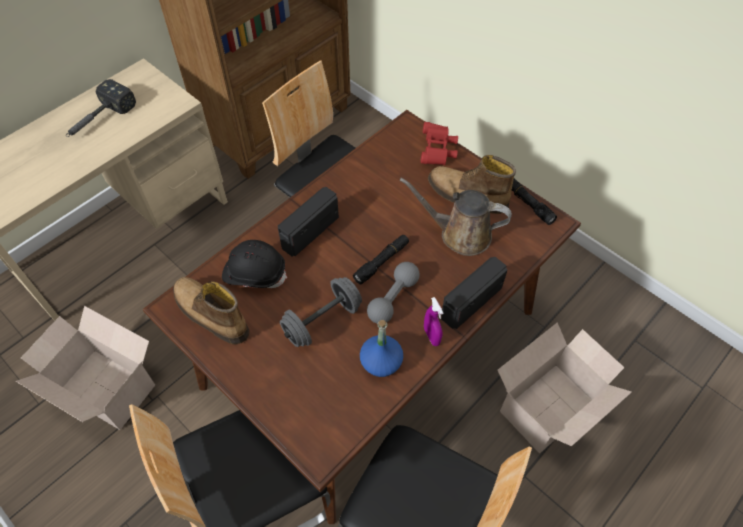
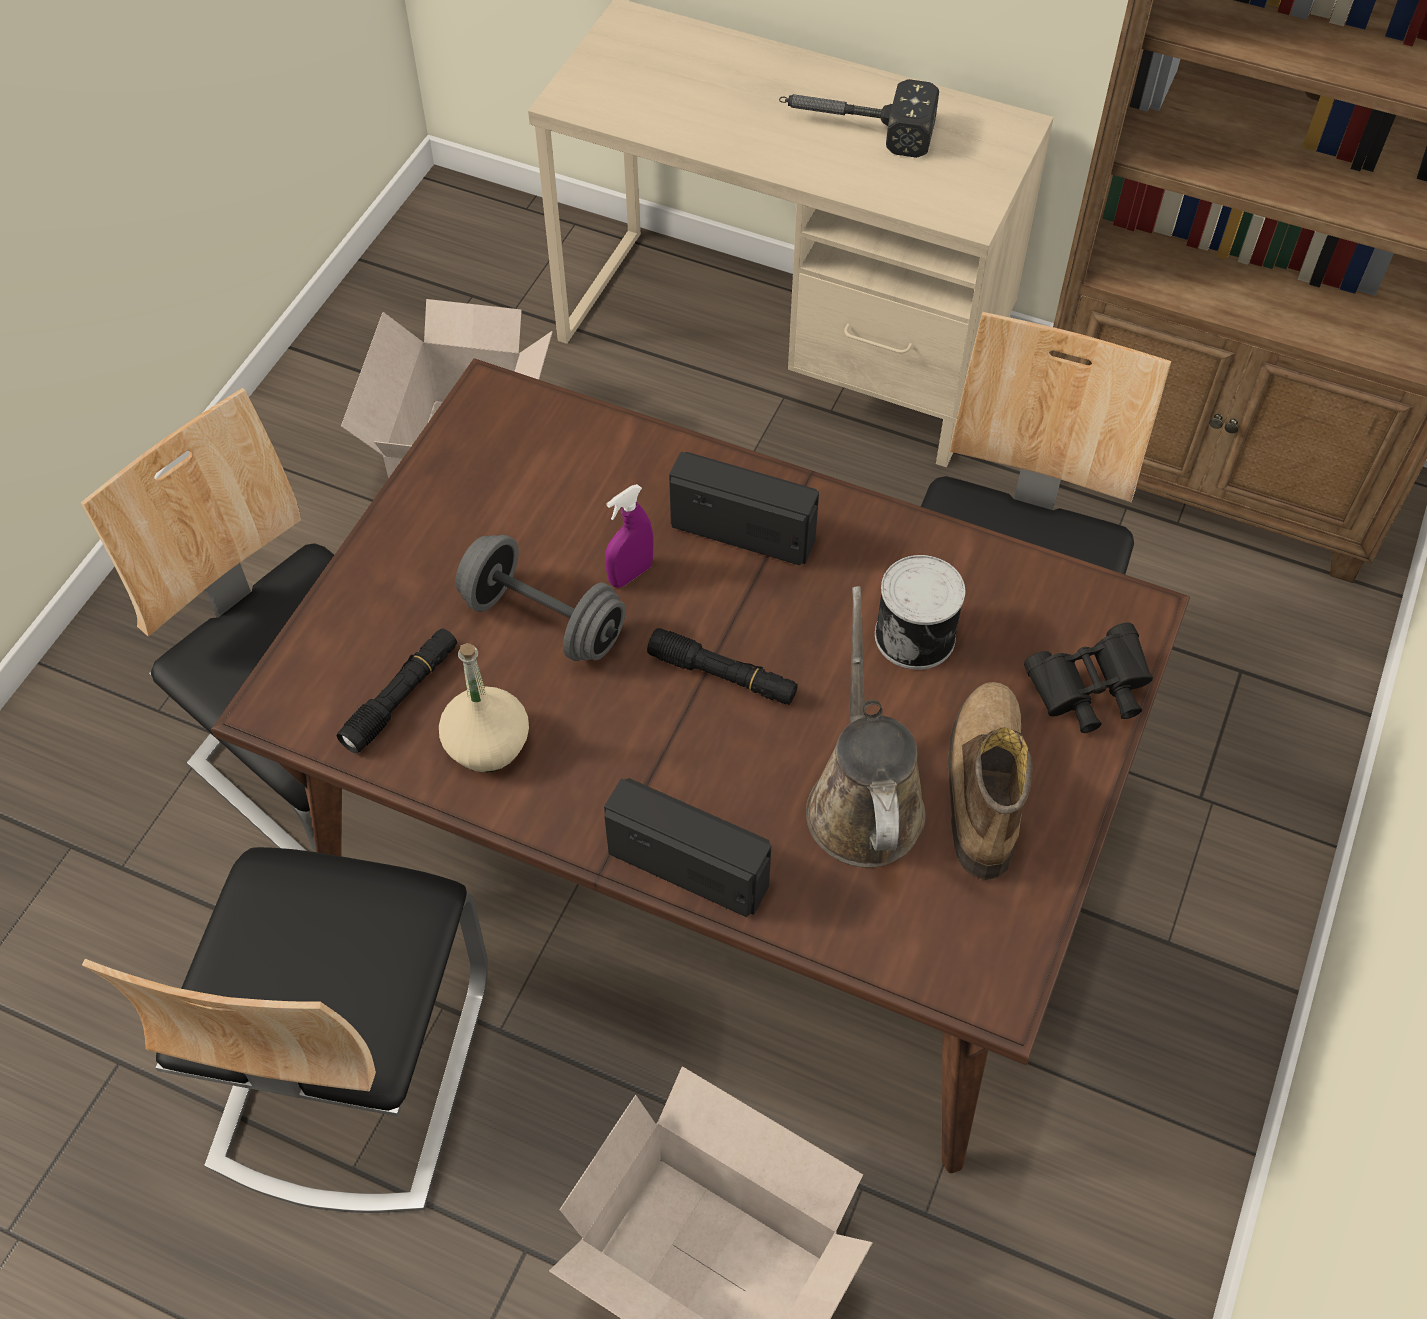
camera: 70 degrees right, 0 degrees up
boot [173,277,249,344] -> none
black hard hat [222,240,287,288] -> none
blue bottle [360,320,403,377] -> beige bottle [439,643,529,772]
grey dumbbell [367,262,420,324] -> none
red binoculars [421,122,458,165] -> black binoculars [1024,623,1153,733]
purple spray bottle [424,297,443,346] -> purple spray bottle moved to [605,484,654,588]
black flashlight [512,179,557,225] -> black flashlight moved to [337,628,457,754]
none -> can [875,555,965,670]

